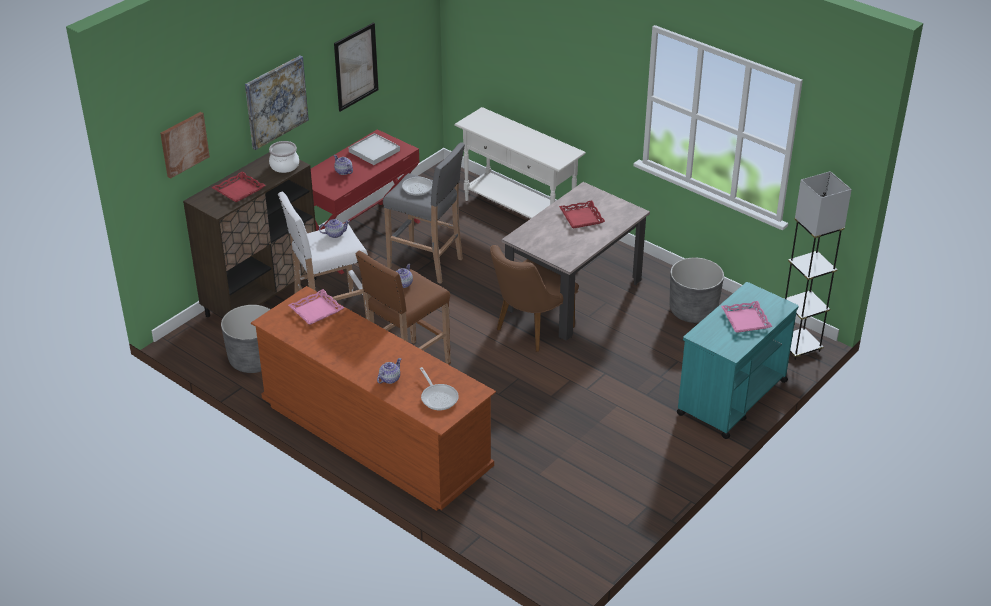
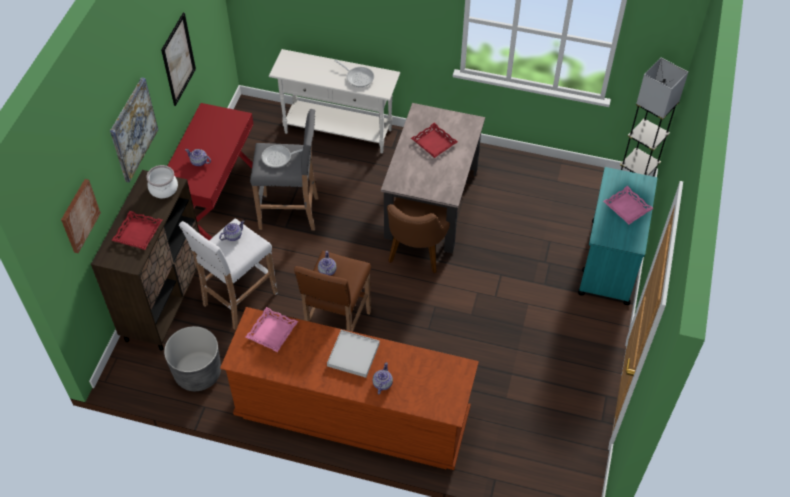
camera: 25 degrees left, 15 degrees up
white tray [349,133,400,165] -> white tray moved to [327,330,380,378]
frying pan [420,367,459,410] -> frying pan moved to [334,60,374,87]
grey planter [670,258,724,323] -> none

